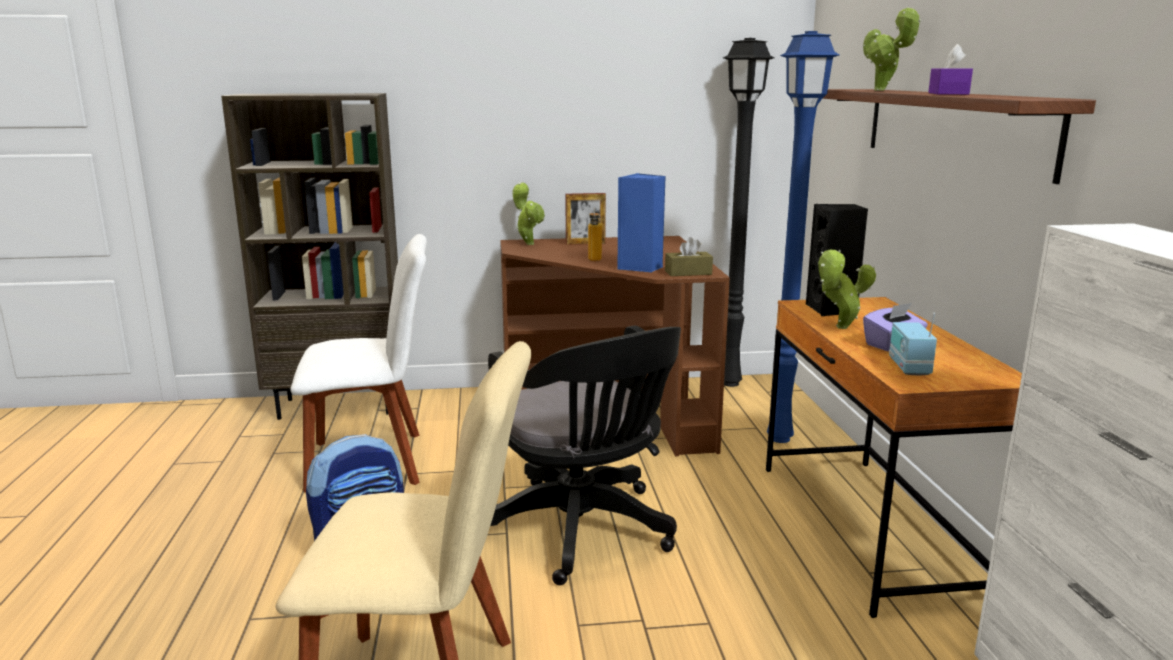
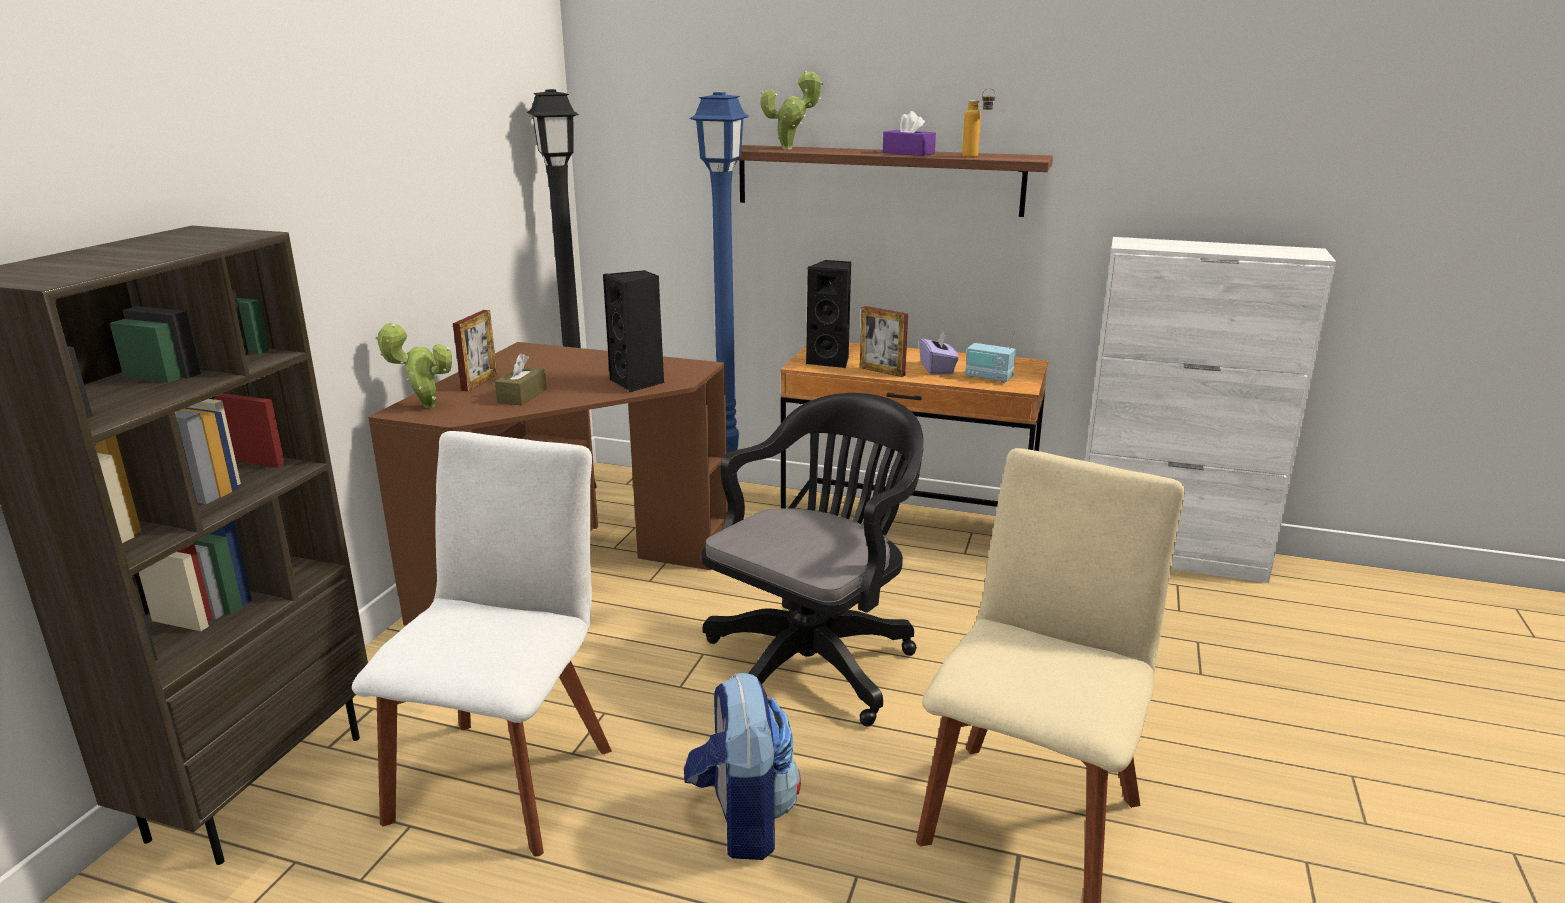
camera: 65 degrees left, 5 degrees up
black office chair [488,326,681,585] -> black office chair turned 45 degrees counterclockwise [701,393,924,726]
bottle [588,207,602,261] -> bottle moved to [962,88,996,158]
blue speaker [618,173,666,272] -> black speaker [603,270,664,392]
brown tissue box [665,237,713,276] -> brown tissue box moved to [495,354,547,405]
potted plant [818,249,876,329] -> picture frame [860,306,908,377]

